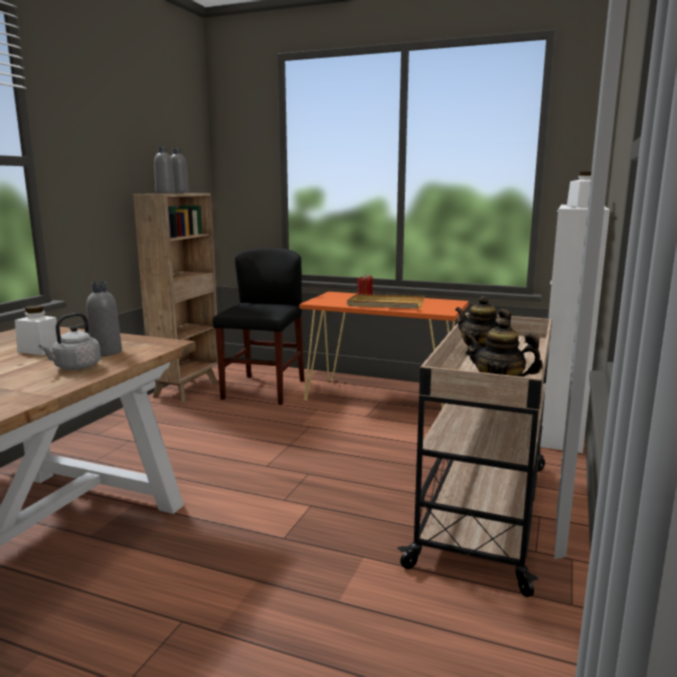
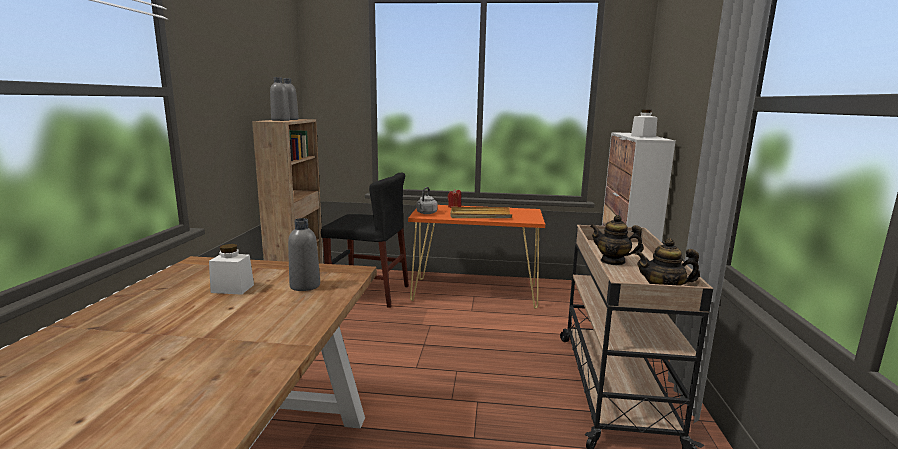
camera: 15 degrees left, 0 degrees up
grey kettle [39,313,101,370] -> grey kettle moved to [416,187,438,214]
black chair [213,248,304,405] -> black chair turned 105 degrees clockwise [321,173,409,308]

